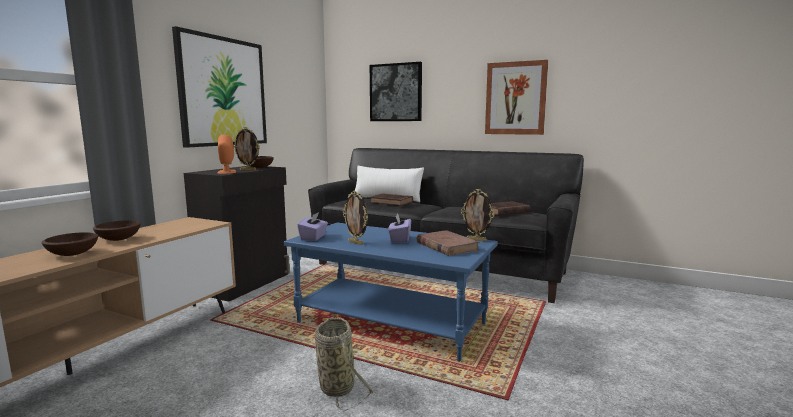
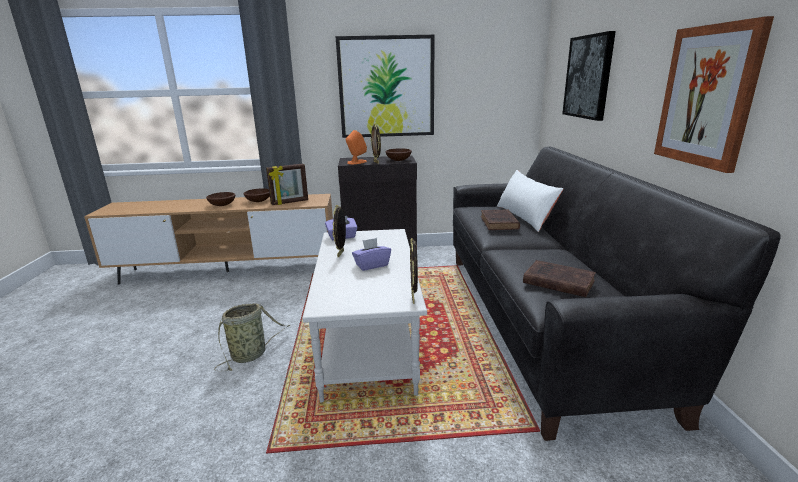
camera: 60 degrees right, 10 degrees up
blue coffee table [284,223,498,362] -> white coffee table [302,229,427,403]
brown book [417,230,480,256] -> none
none -> picture frame [266,164,308,205]

